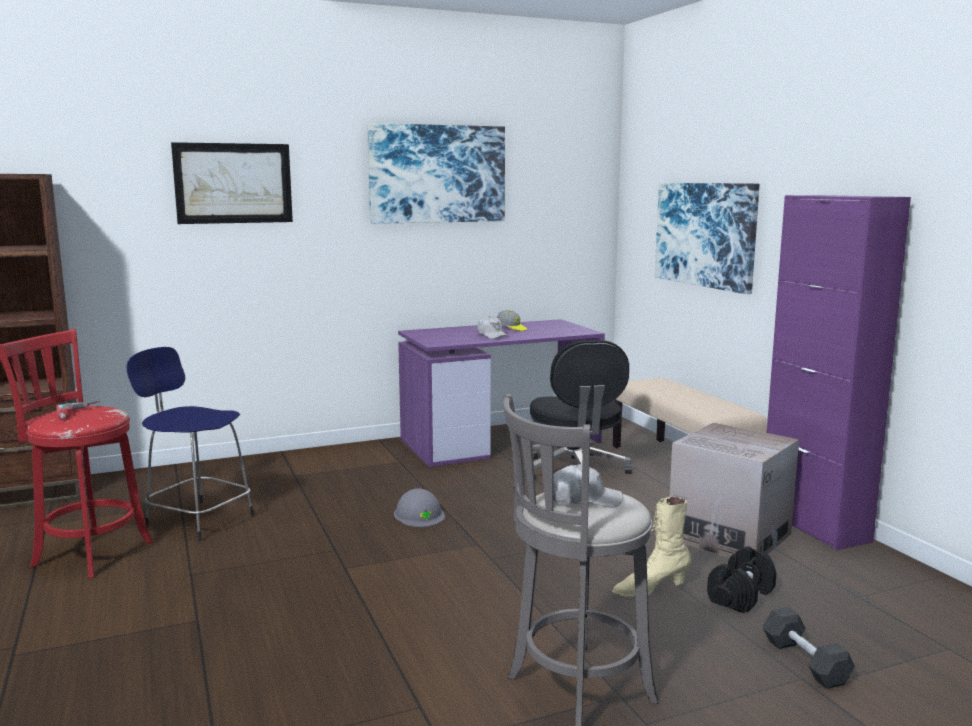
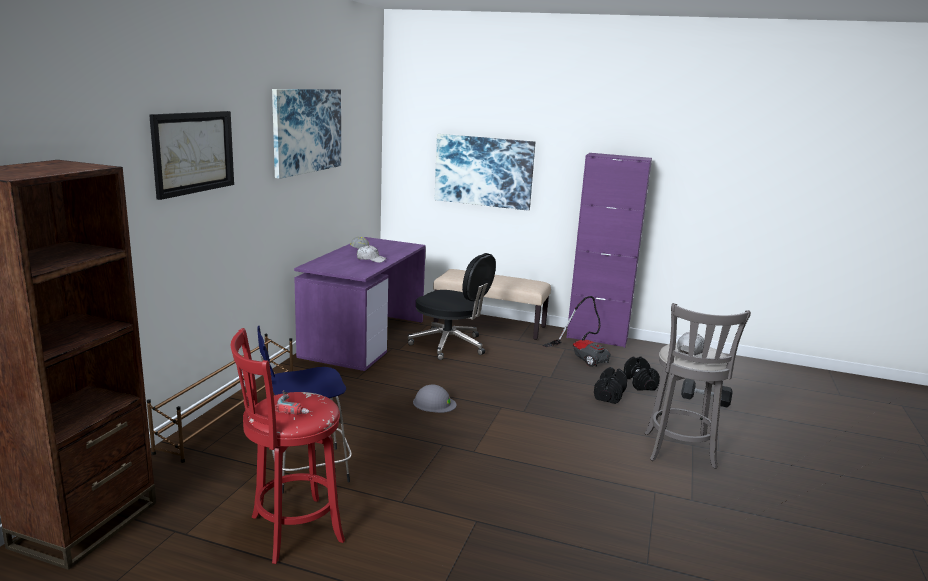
camera: 50 degrees left, 5 degrees up
beige boot [612,497,691,597] -> black dumbbell [594,367,628,404]
cardboard box [670,423,799,558] -> vacuum cleaner [542,296,611,367]
none -> brown shoe rack [147,334,293,463]

